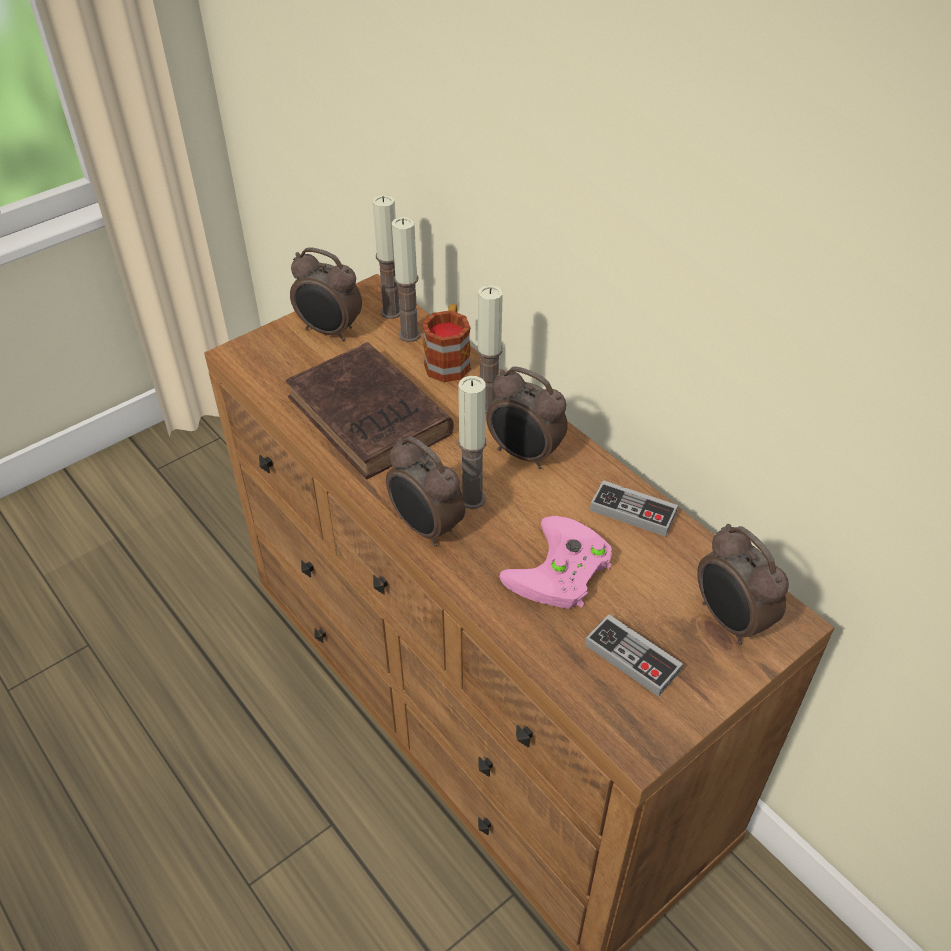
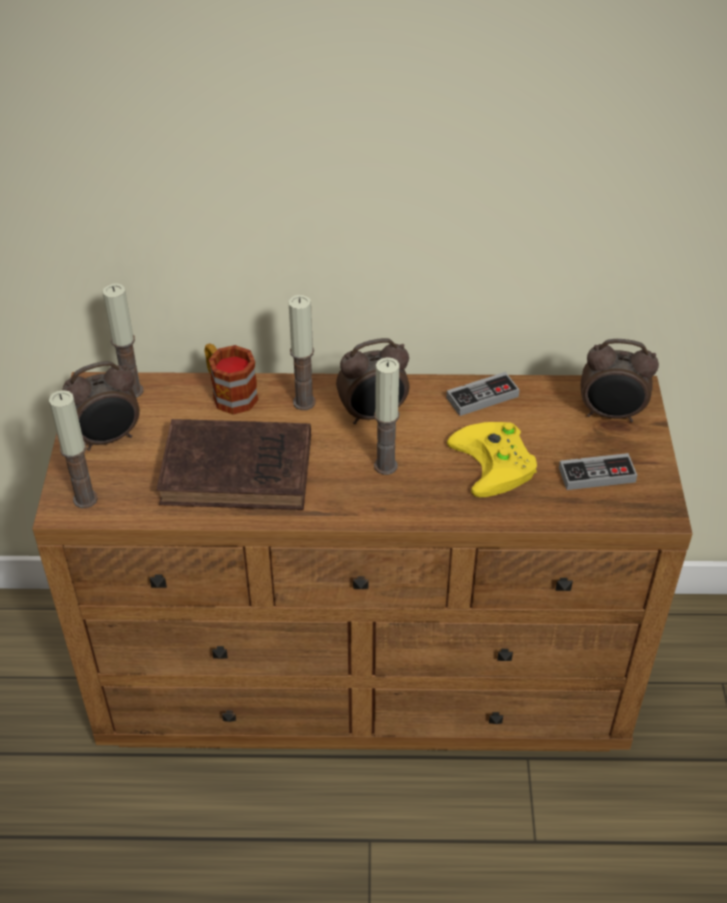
camera: 50 degrees left, 0 degrees up
alarm clock [386,437,465,547] -> none
candle [392,217,421,342] -> candle moved to [49,390,98,508]
pink game controller [499,516,612,609] -> yellow game controller [447,422,537,497]

